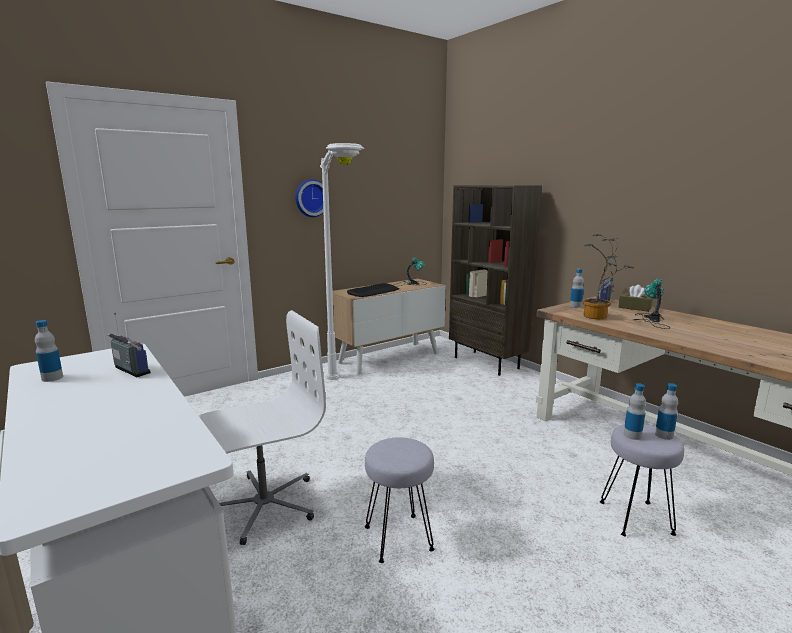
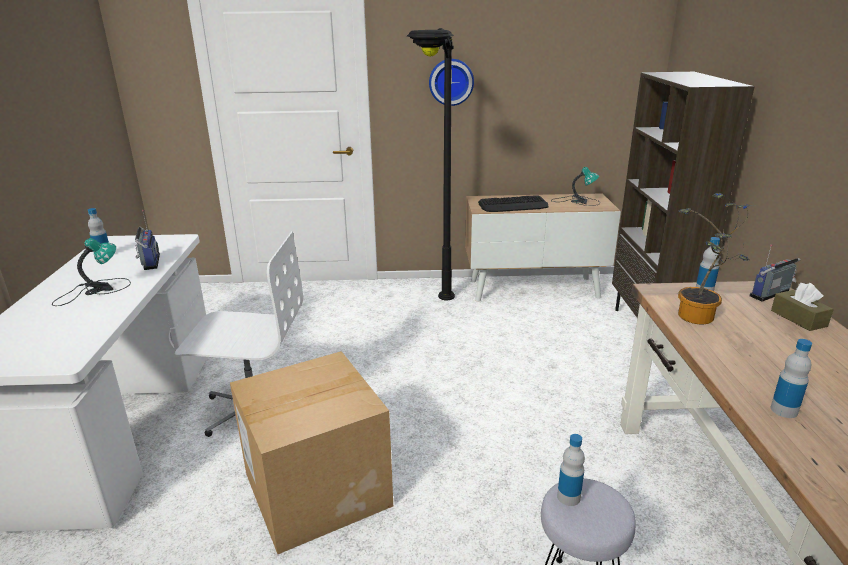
camera: 35 degrees right, 10 degrees up
white floor lamp [320,143,364,380] -> black floor lamp [407,28,455,300]
grey stool [365,437,434,563] -> cardboard box [230,351,393,554]
table lamp [633,278,670,329] -> table lamp moved to [52,238,131,306]
bottle [655,383,678,440] -> bottle moved to [771,339,812,418]

